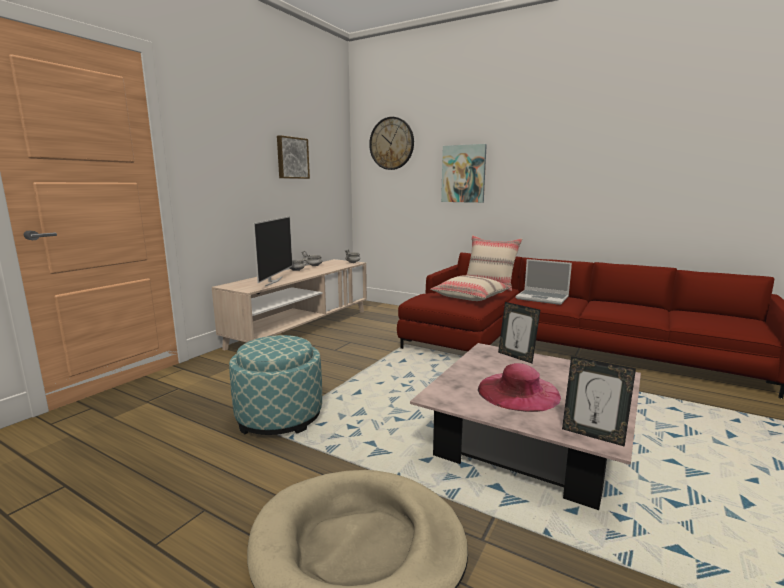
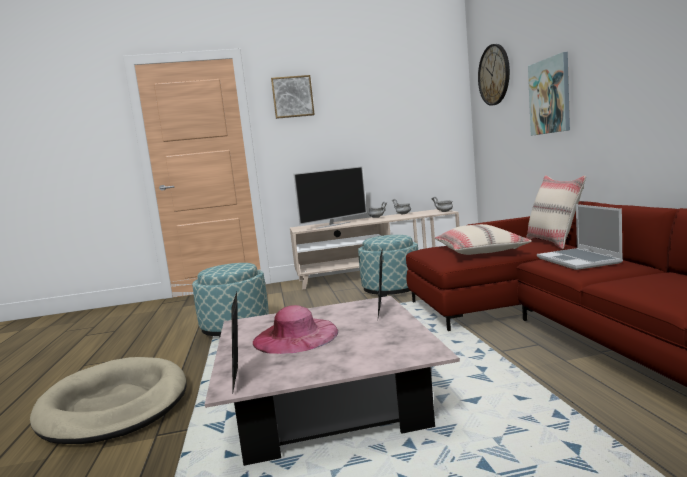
camera: 50 degrees right, 5 degrees down
picture [277,135,310,179] -> picture moved to [271,75,315,119]
none -> ottoman [358,235,418,297]

